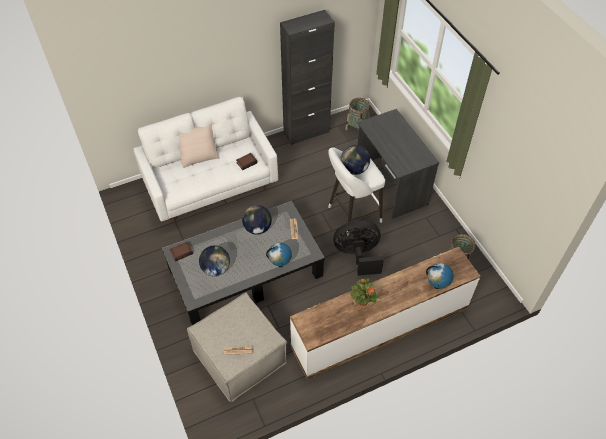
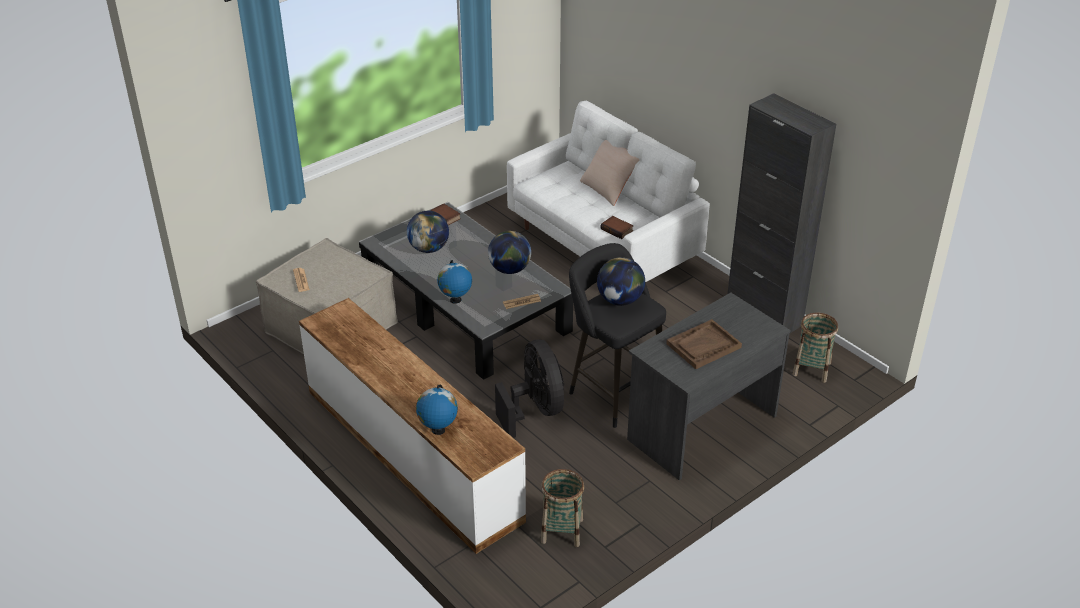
camera: 75 degrees right, 15 degrees down
white stool [328,148,385,236] -> black stool [569,243,666,428]
potted plant [350,278,379,306] -> none
none -> brown tray [666,319,742,369]

